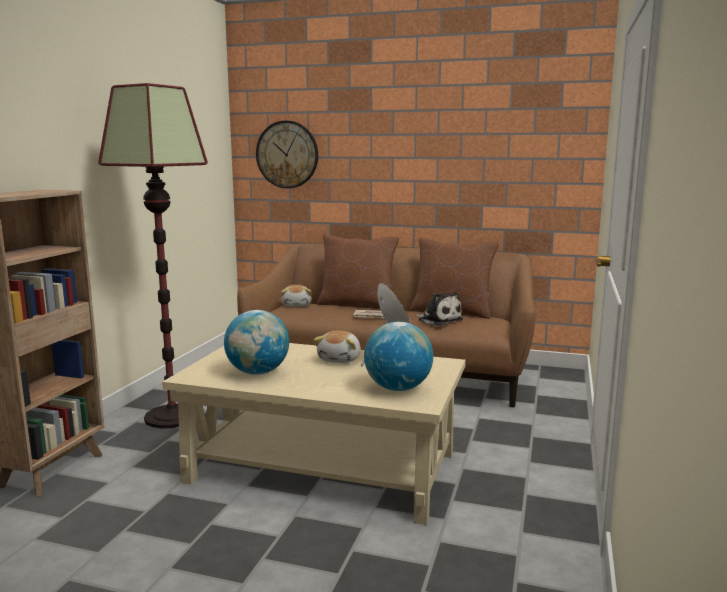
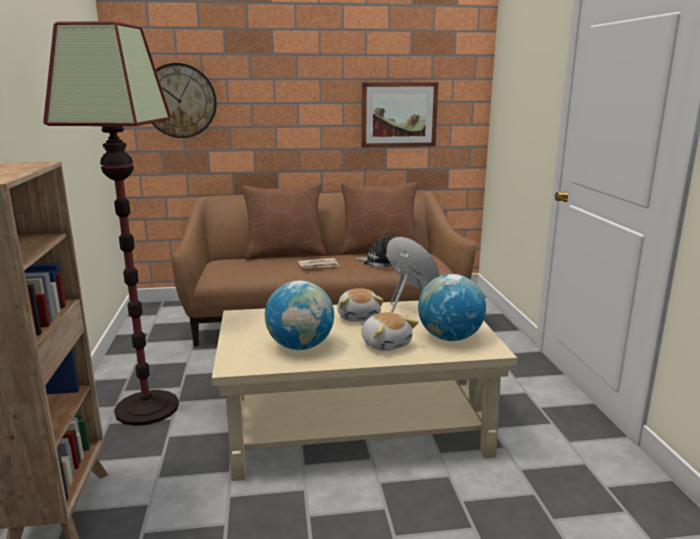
camera: 25 degrees left, 5 degrees up
plush toy [281,285,312,307] -> plush toy moved to [361,312,418,351]
none -> picture [361,82,438,147]

